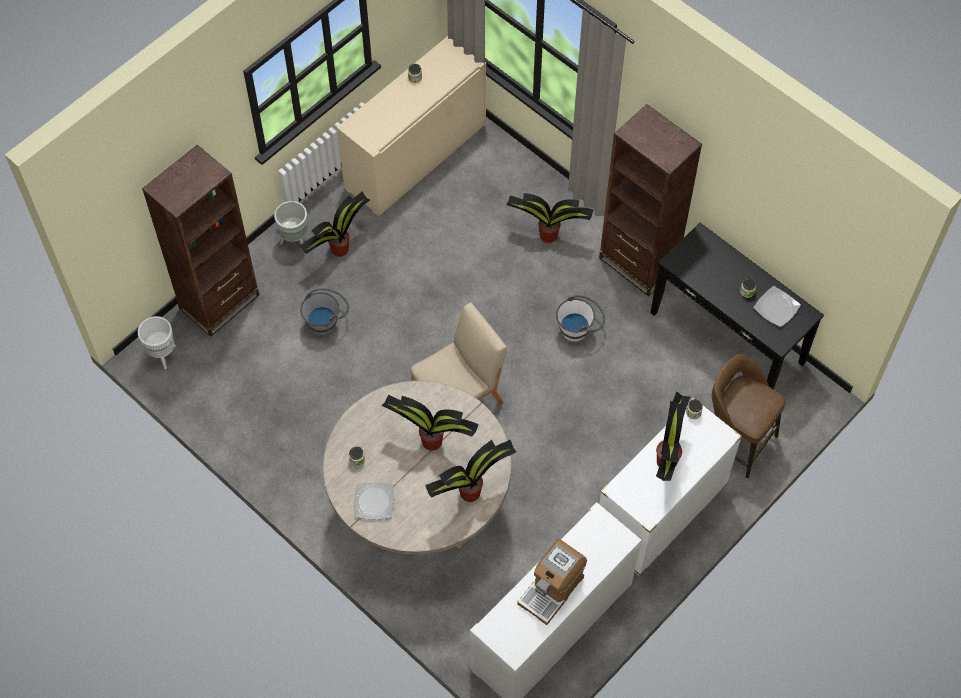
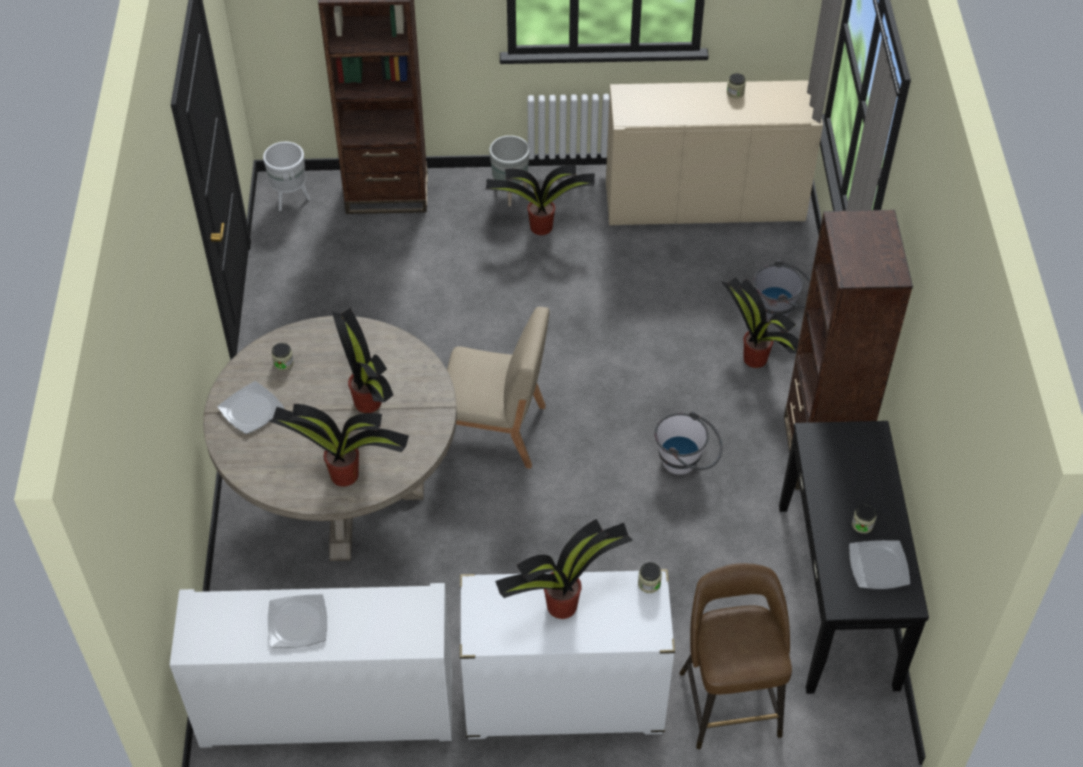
camera: 45 degrees right, 10 degrees down
grey bucket [300,288,349,335] -> grey bucket moved to [753,260,810,320]
coffee machine [517,539,587,625] -> plate [268,594,327,648]

